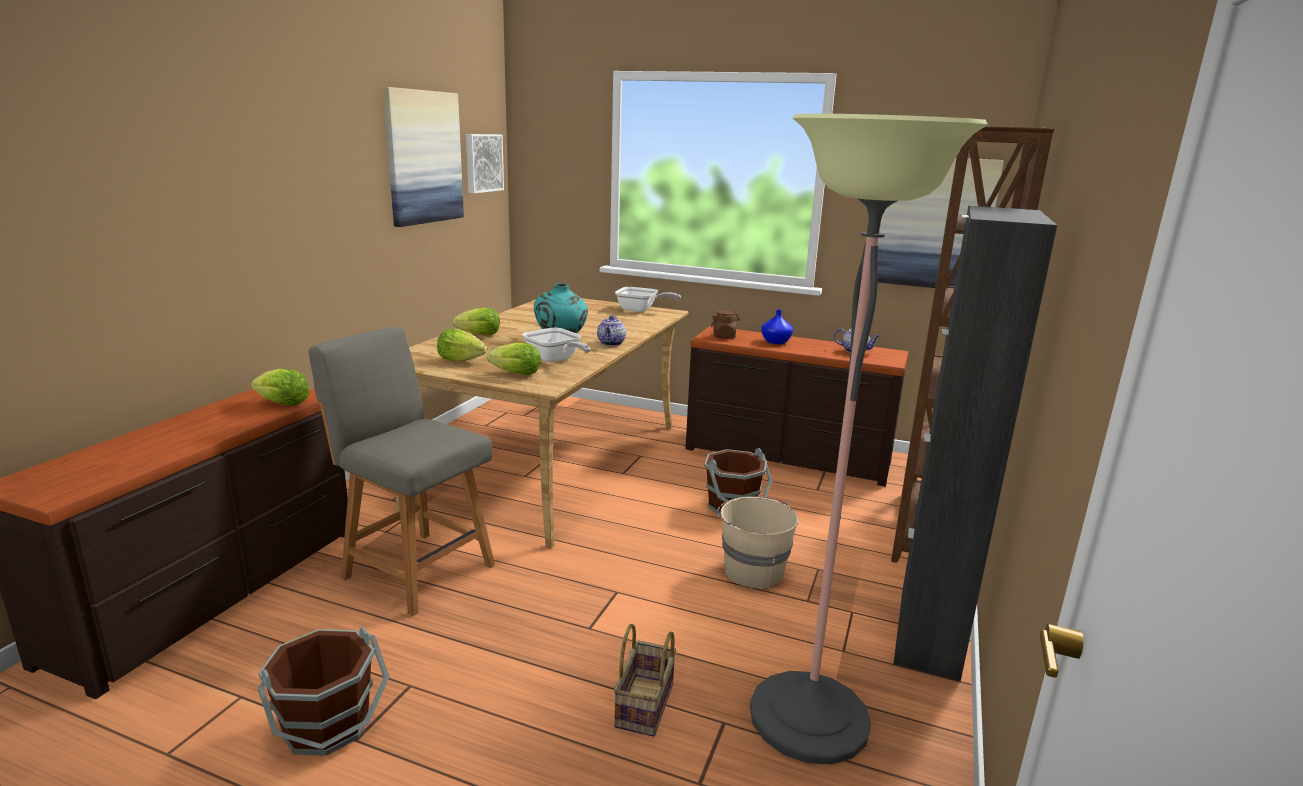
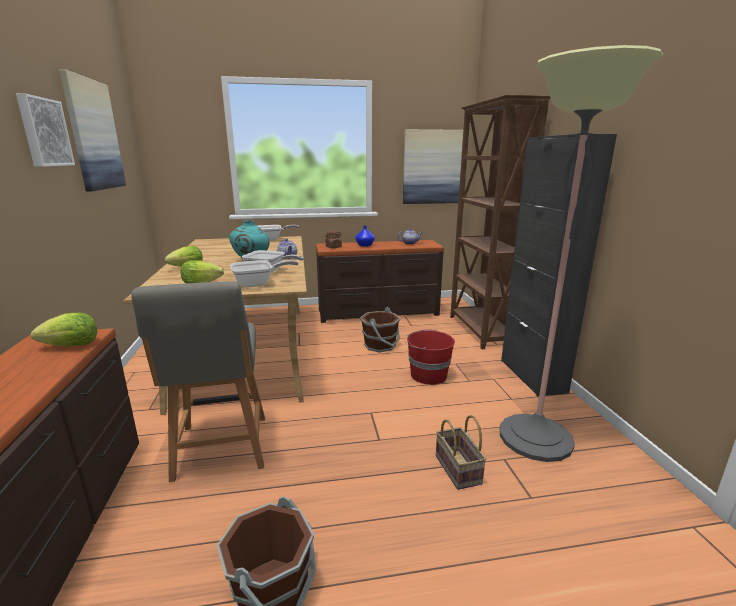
camera: 30 degrees left, 0 degrees up
grey chair [309,327,495,616] -> grey chair turned 105 degrees counterclockwise [131,281,265,482]
picture [466,134,504,193] -> picture moved to [16,93,75,167]
lettuce [487,343,541,375] -> frying pan [230,260,299,287]
beige bucket [717,496,799,589] -> red bucket [405,329,455,385]

